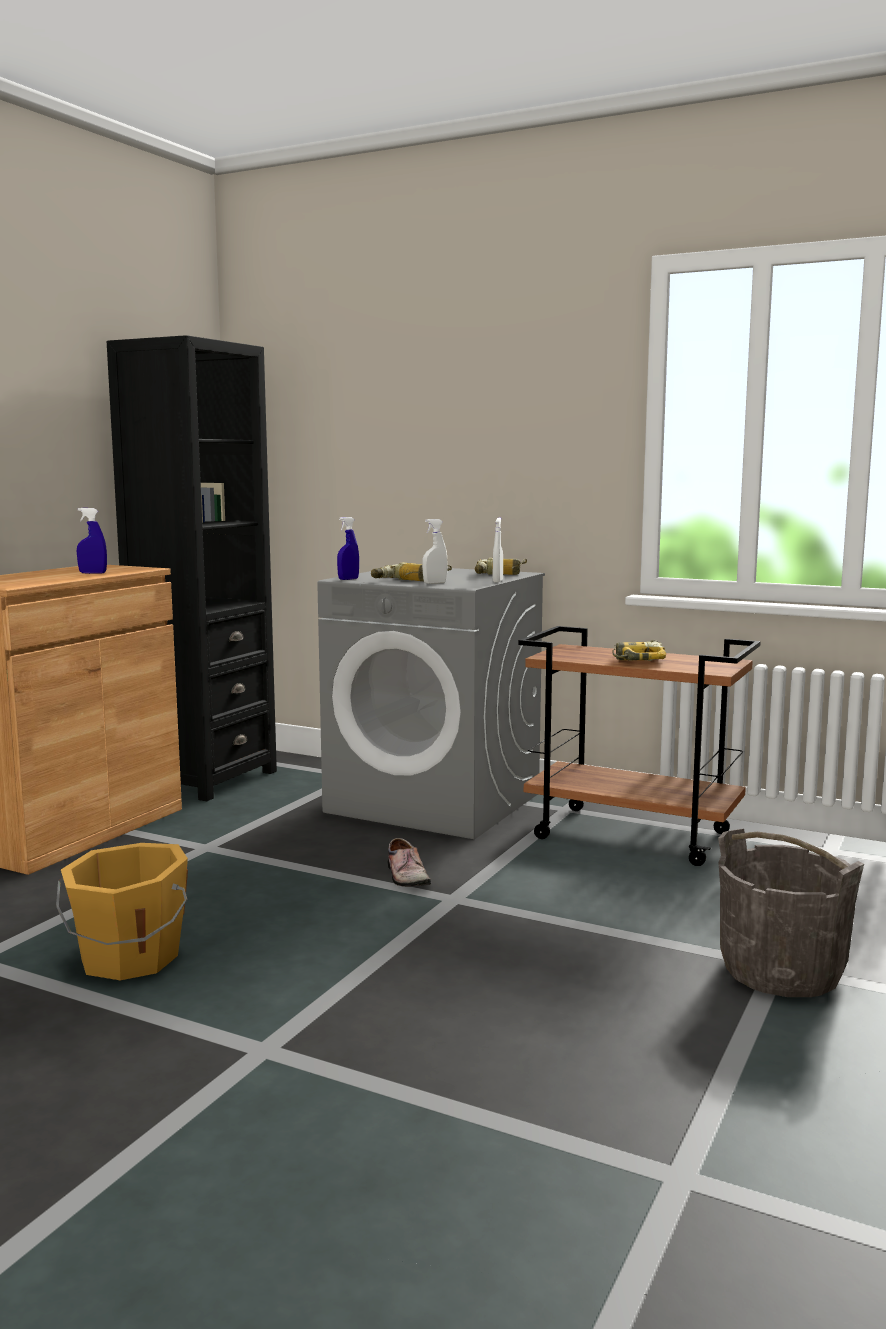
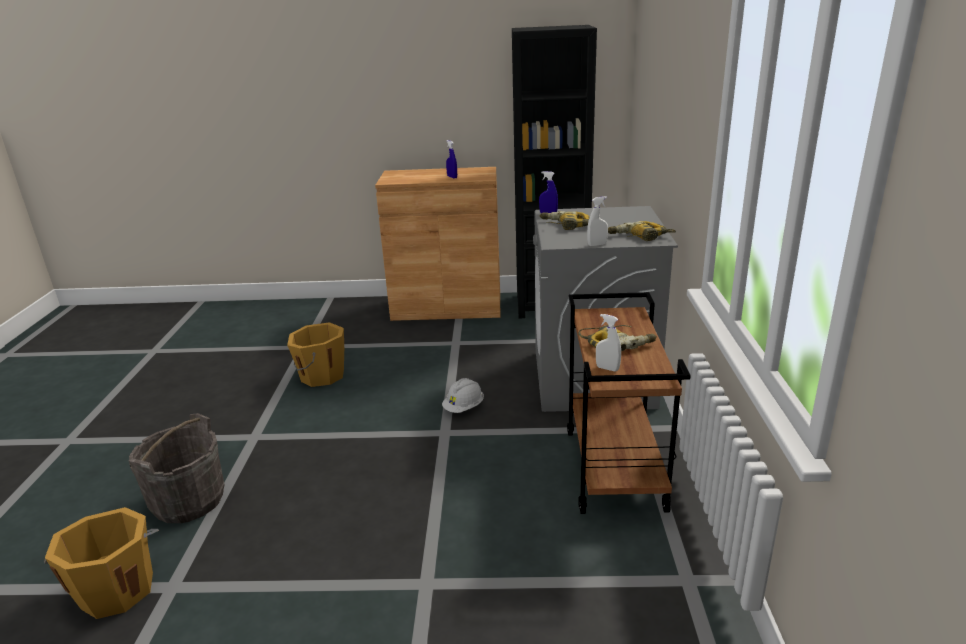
camera: 65 degrees right, 15 degrees up
shoe [388,838,431,887] -> white hard hat [442,378,484,413]
white spray bottle [422,519,448,584] -> white spray bottle moved to [596,314,621,371]
grey bucket [718,829,864,997] -> grey bucket moved to [129,413,224,523]
none -> orange bucket [44,507,159,619]

